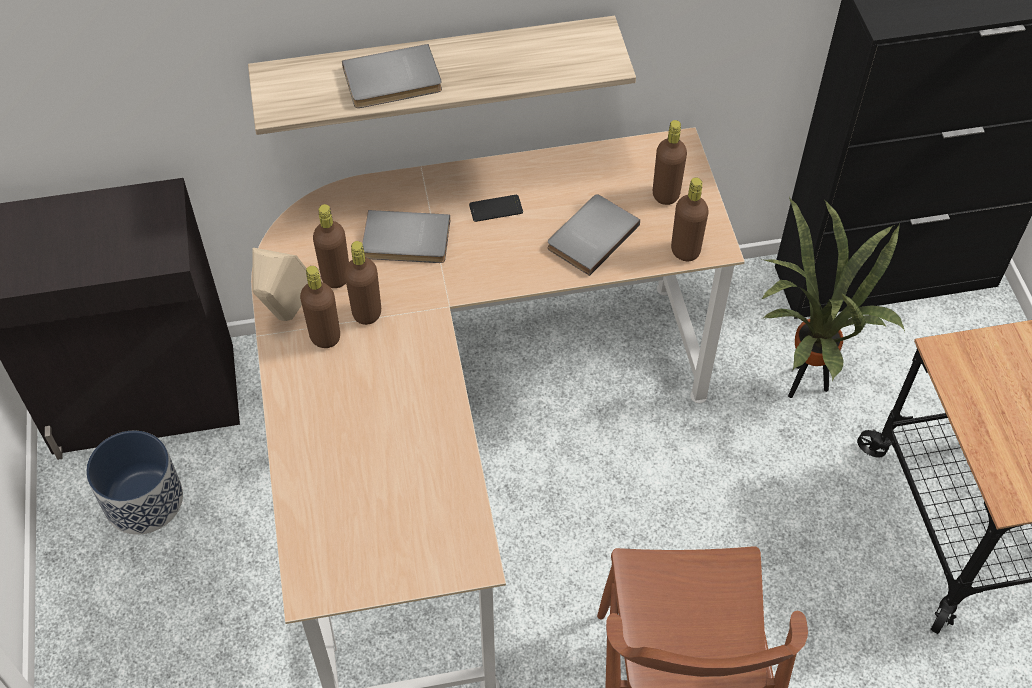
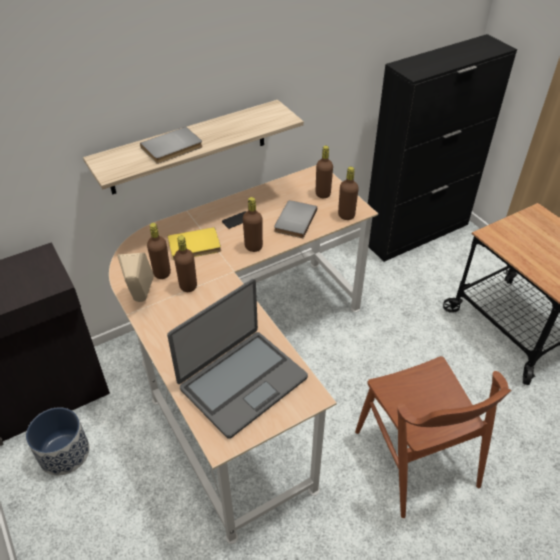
camera: 20 degrees left, 10 degrees down
brown bottle [300,266,340,348] -> brown bottle moved to [243,197,263,252]
grey book [362,210,450,263] -> yellow book [168,227,221,260]
potted plant [762,197,905,398] -> none
none -> laptop [167,279,308,439]

